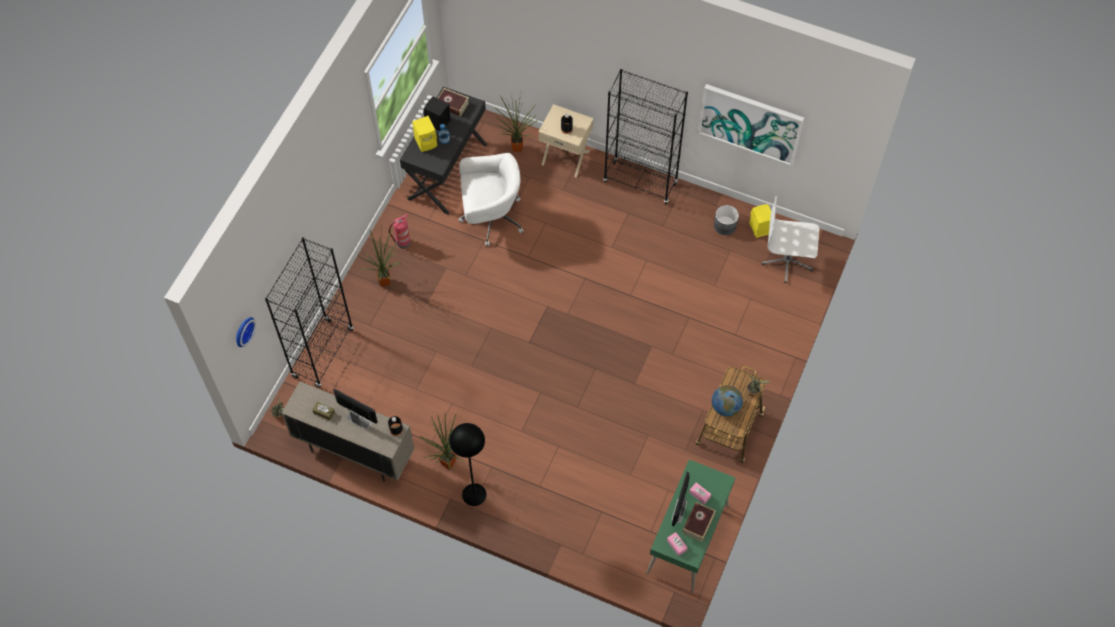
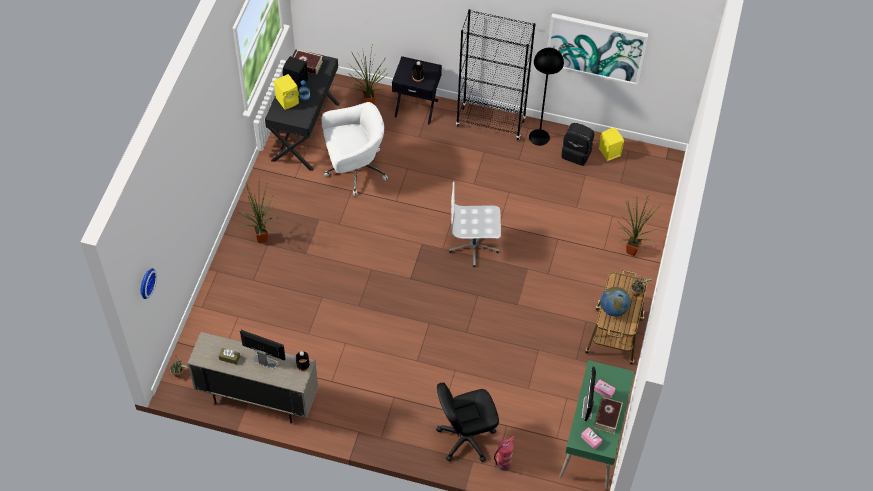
camera: 10 degrees left, 5 degrees down
black bookcase [265,237,354,388] -> none
fire extinguisher [389,214,411,249] -> fire extinguisher moved to [494,436,515,471]
potted plant [420,413,465,470] -> potted plant moved to [618,194,661,256]
black floor lamp [449,423,487,506] -> black floor lamp moved to [529,48,564,146]
beige nightstand [539,104,594,177] -> black nightstand [392,56,442,125]
grey planter [714,205,739,235] -> black backpack [561,123,594,166]
white office chair [761,196,819,283] -> white office chair moved to [449,182,501,267]
none -> black office chair [436,383,499,462]

